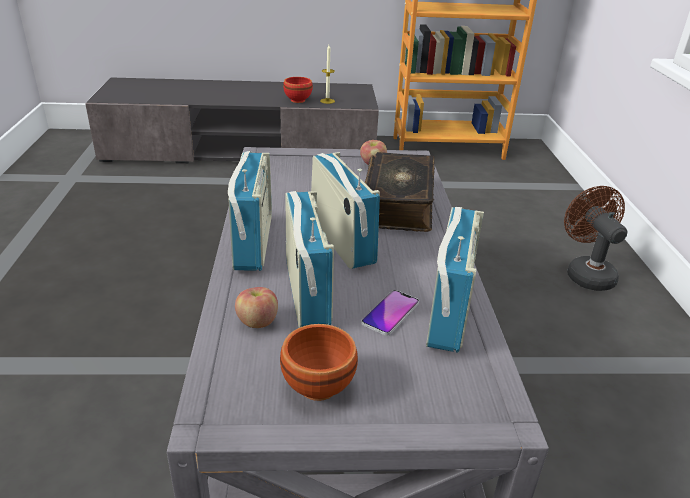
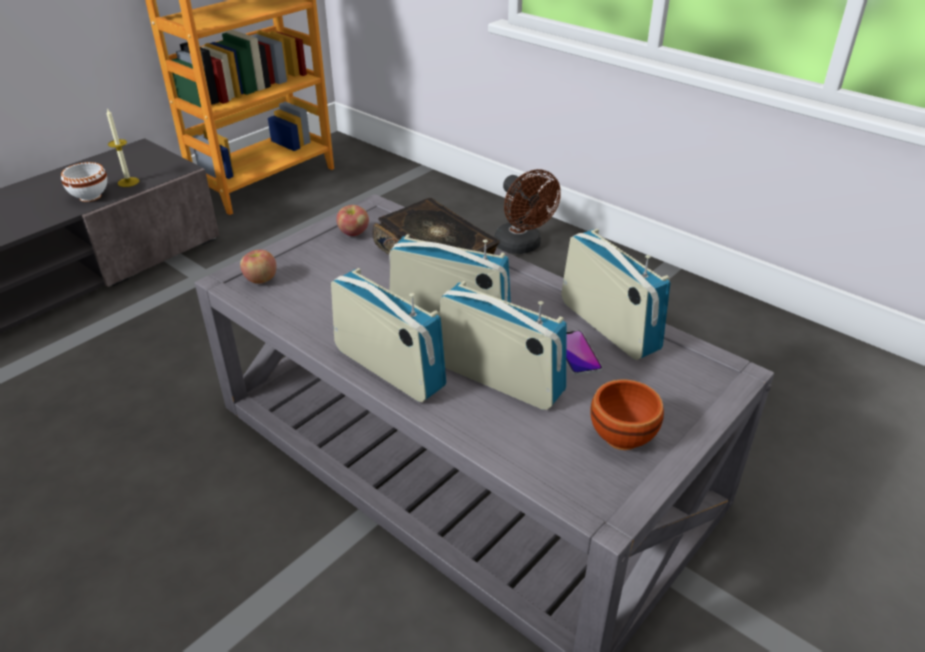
camera: 45 degrees left, 5 degrees up
apple [235,287,278,328] -> apple moved to [240,250,276,284]
red bowl [283,77,313,103] -> white bowl [61,162,107,202]
brown fan [564,186,627,291] -> brown fan turned 150 degrees counterclockwise [495,169,561,254]

